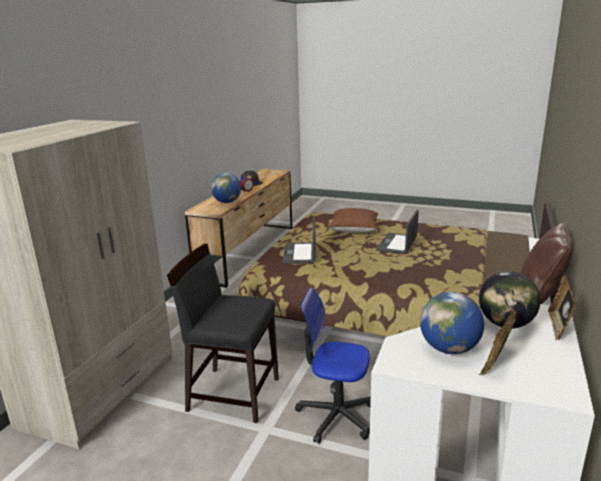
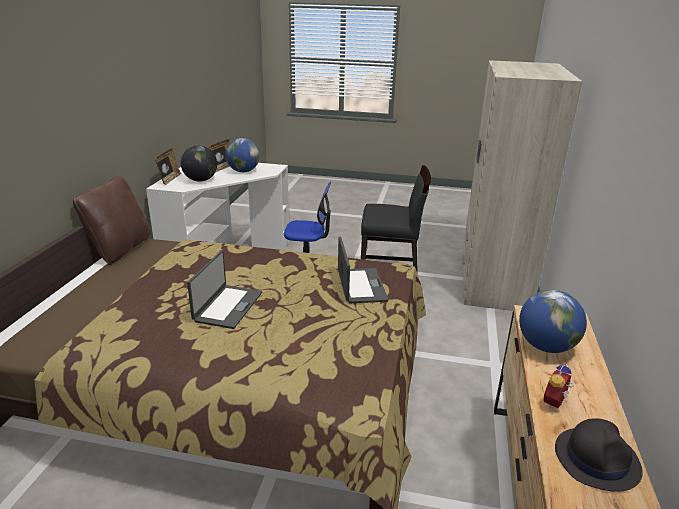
camera: 170 degrees right, 5 degrees up
brown pillow [329,208,378,233] -> none

